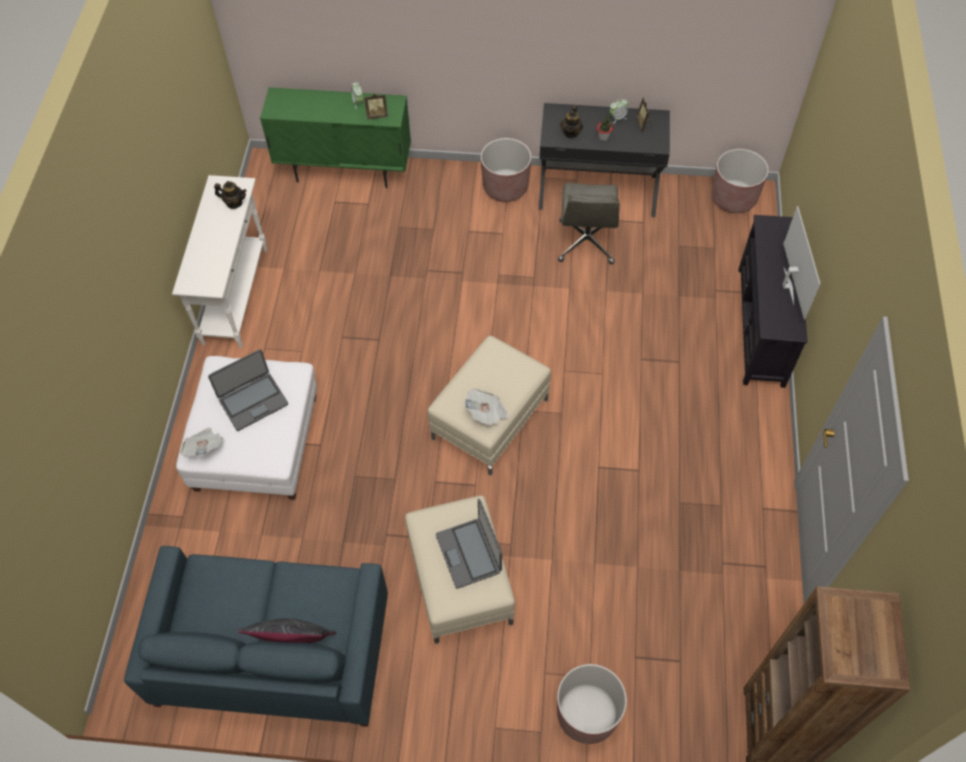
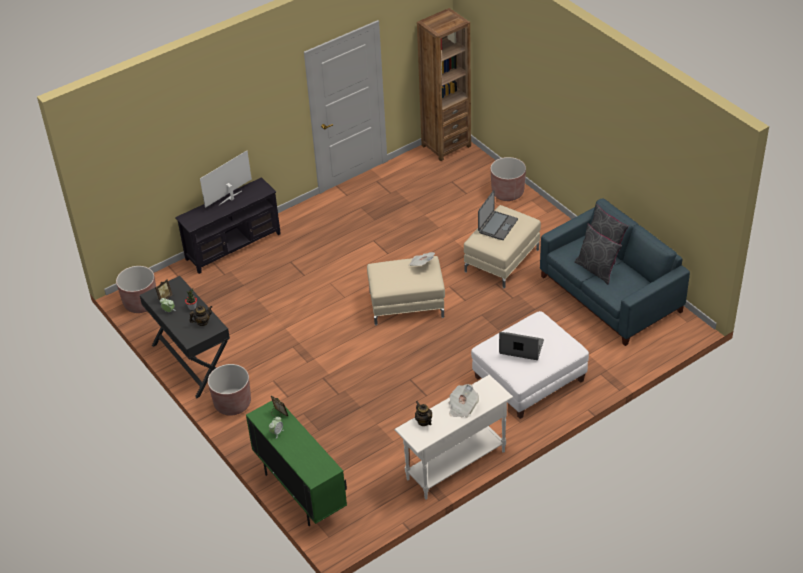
camera: 130 degrees left, 15 degrees down
newspaper [180,428,223,457] -> newspaper moved to [448,384,479,418]
grey office chair [558,183,620,264] -> none
none -> grey pillow [575,224,622,285]

